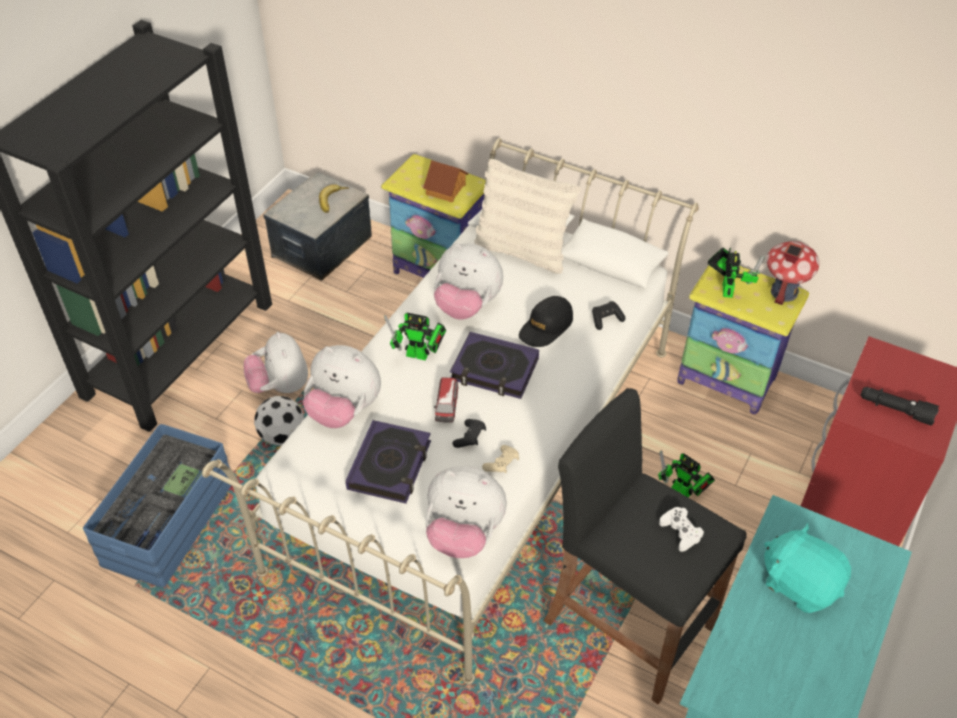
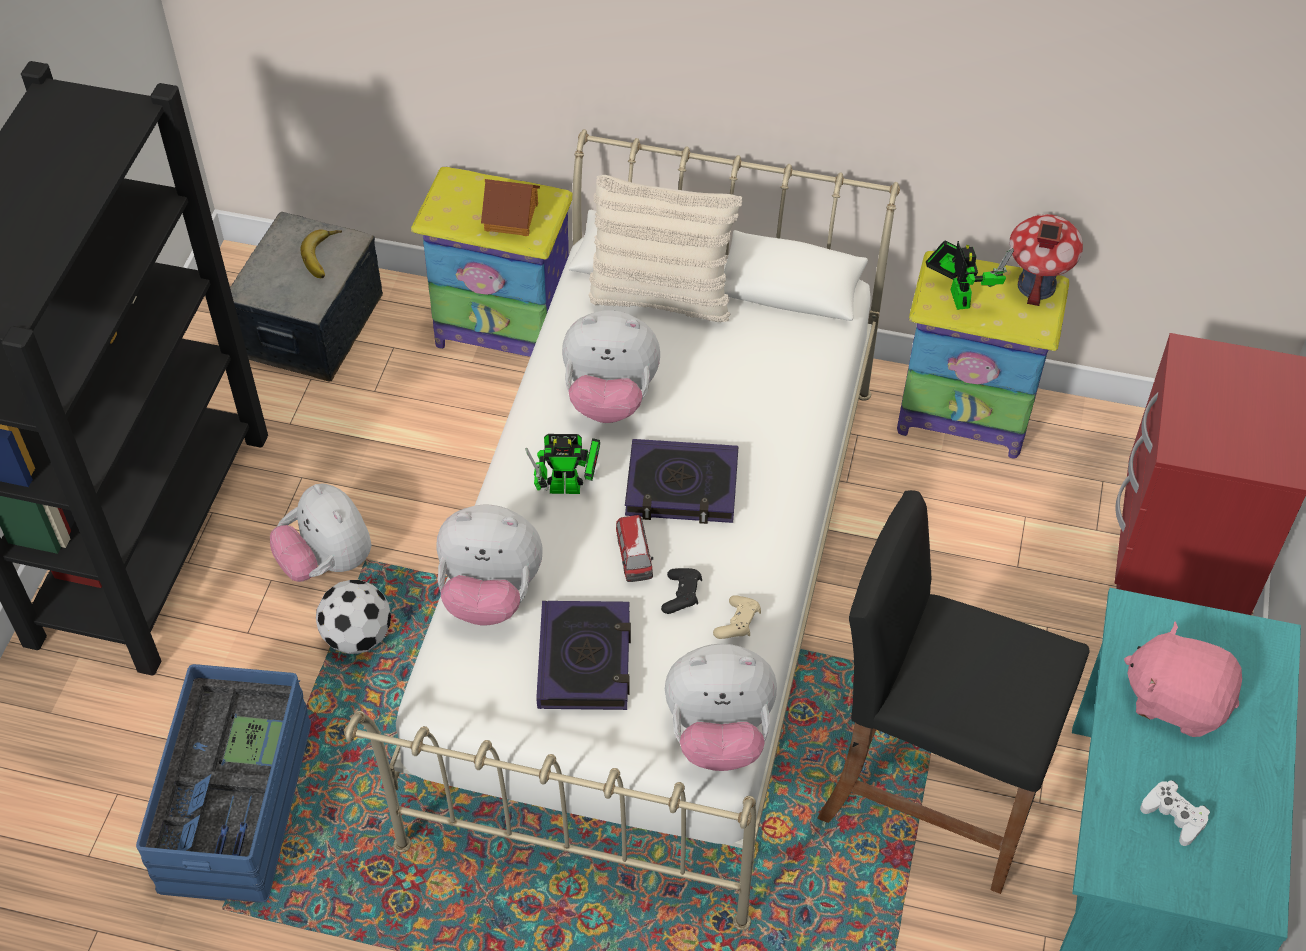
camera: 15 degrees left, 5 degrees up
black cap [519,296,573,347] -> none
black game controller [592,301,625,330] -> none
toy robot [658,450,715,497] -> none
white game controller [659,507,704,552] -> white game controller moved to [1140,780,1210,846]
turquoise plush toy [764,523,851,613] -> pink plush toy [1124,621,1242,737]
black flashlight [860,387,939,425] -> none

